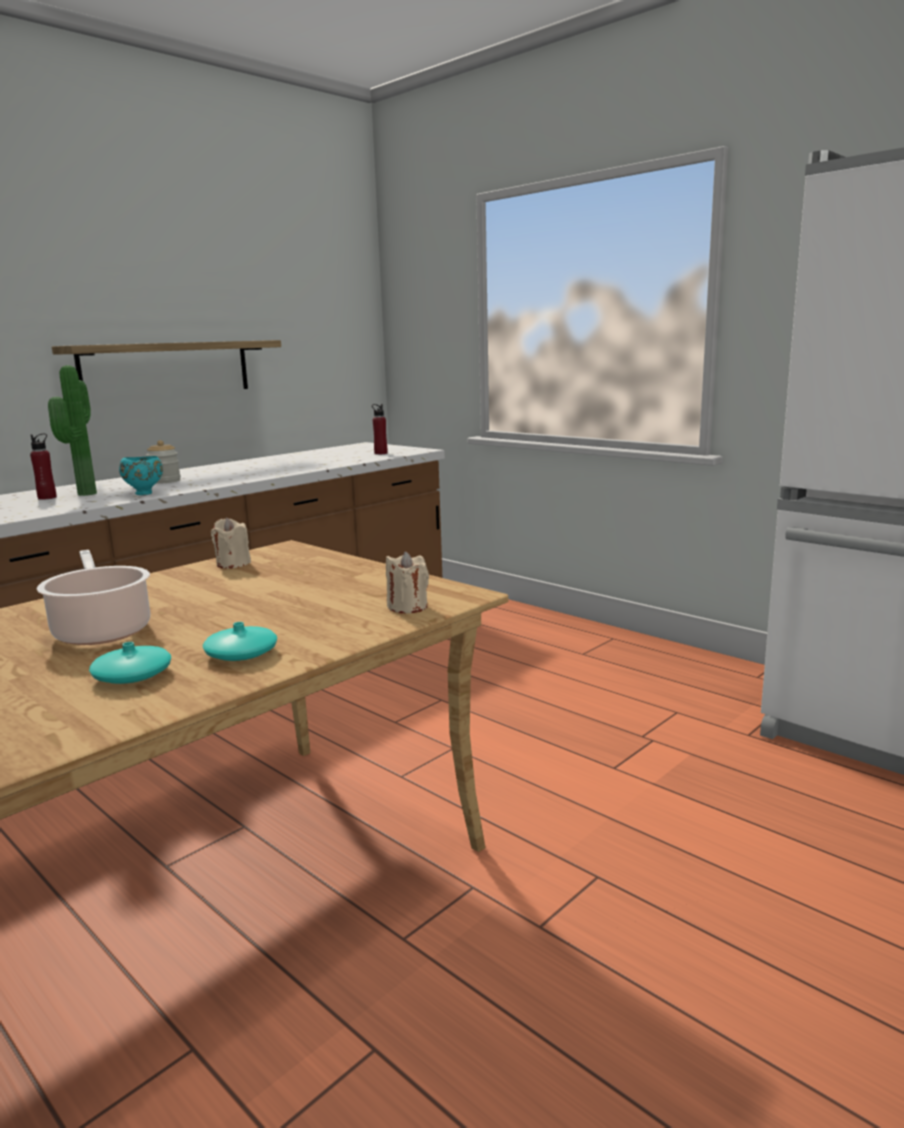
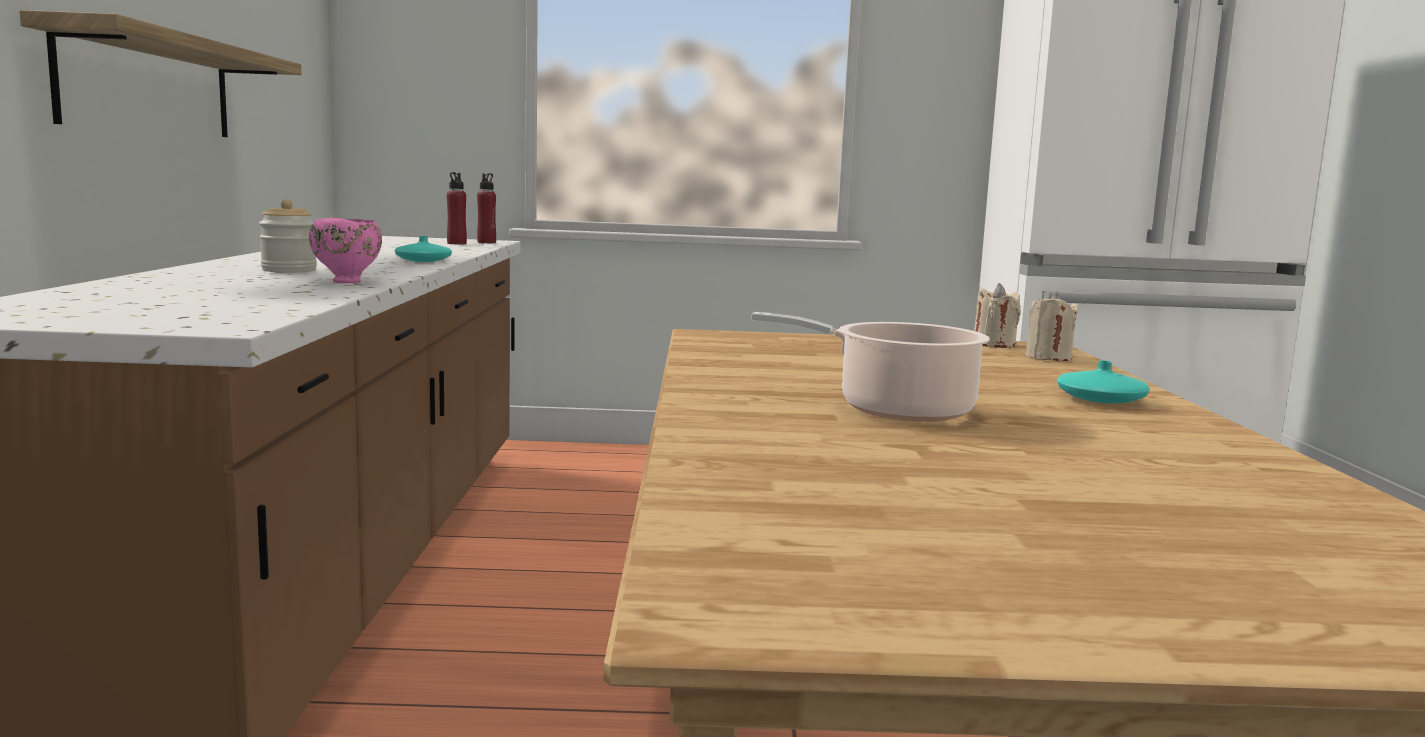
camera: 45 degrees left, 5 degrees down
red bottle [30,433,57,500] -> red bottle moved to [477,173,496,243]
potted plant [48,365,97,496] -> none
turquoise vase [89,642,171,684] -> turquoise vase moved to [394,236,452,262]
turquoise bowl [119,456,163,495] -> pink bowl [309,217,382,283]
beige candle [211,518,251,568] -> beige candle moved to [974,283,1021,348]

